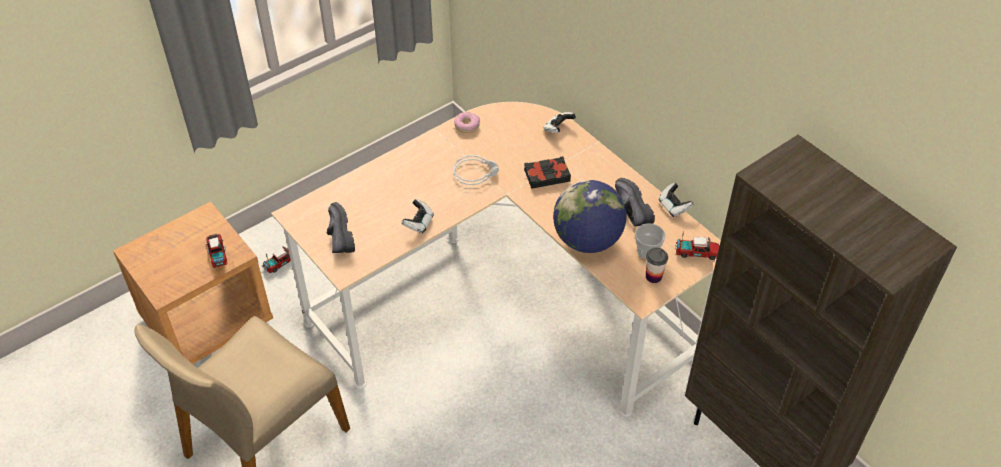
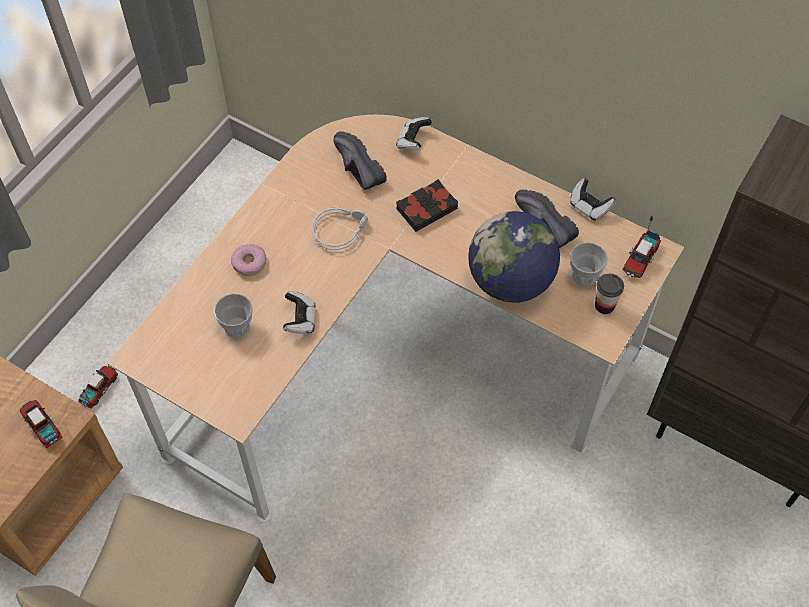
camera: 20 degrees left, 10 degrees up
black shoe [327,202,355,253] -> black shoe moved to [333,131,387,190]
donut [454,112,480,133] -> donut moved to [231,244,266,276]
toy truck [675,231,719,260] -> toy truck turned 135 degrees clockwise [622,215,661,278]
none -> cup [214,293,253,338]

